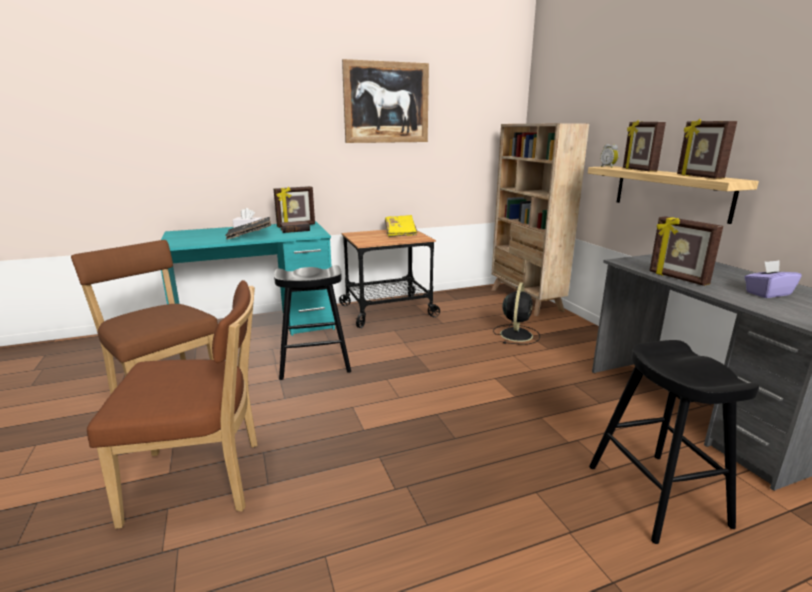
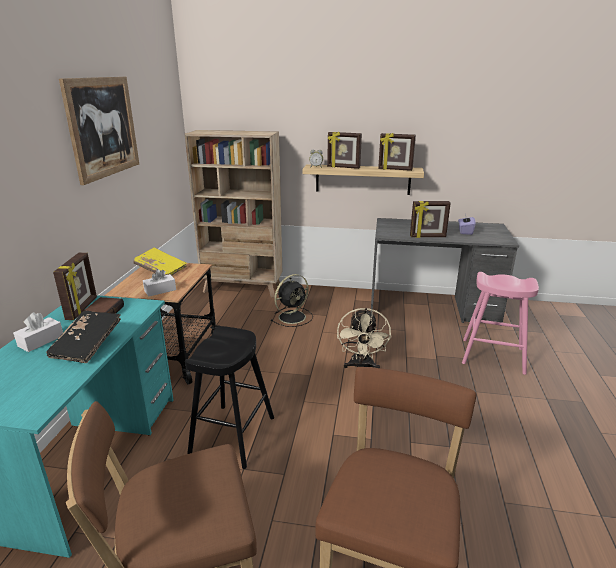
camera: 60 degrees left, 5 degrees up
black fan [493,282,540,344] -> black fan turned 90 degrees clockwise [271,274,313,327]
black stool [589,340,759,544] -> pink stool [462,272,539,375]
none -> white tissue box [143,269,176,296]
none -> beige fan [337,308,391,368]

